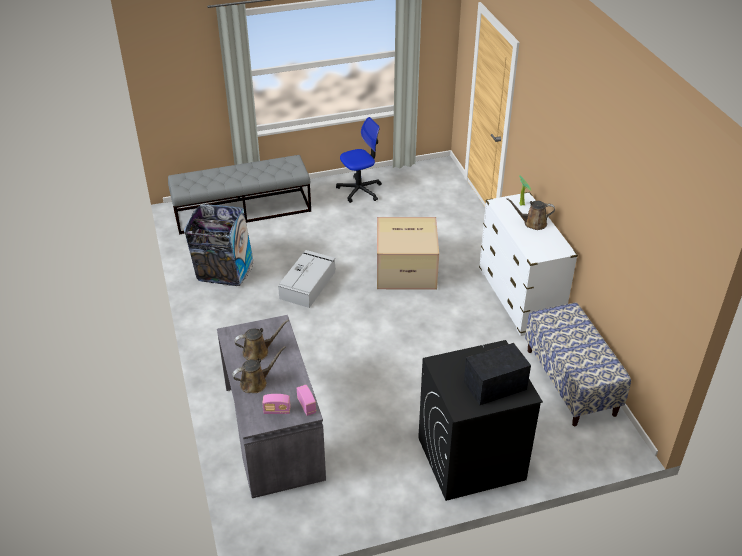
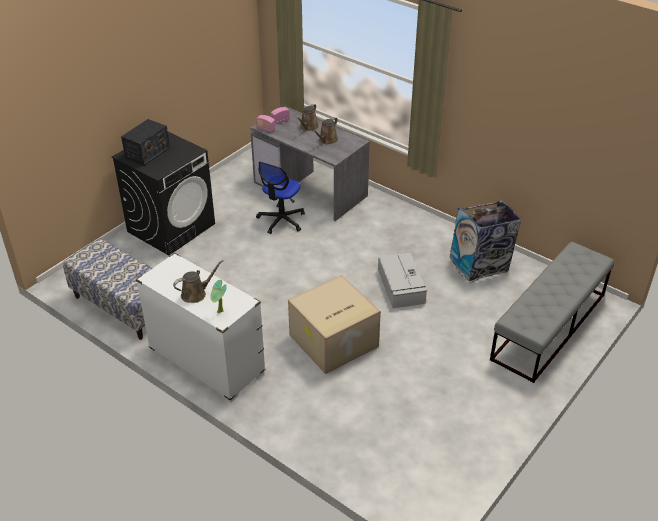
camera: 145 degrees right, 0 degrees up
office chair [336,117,382,203] -> office chair moved to [256,162,305,234]

